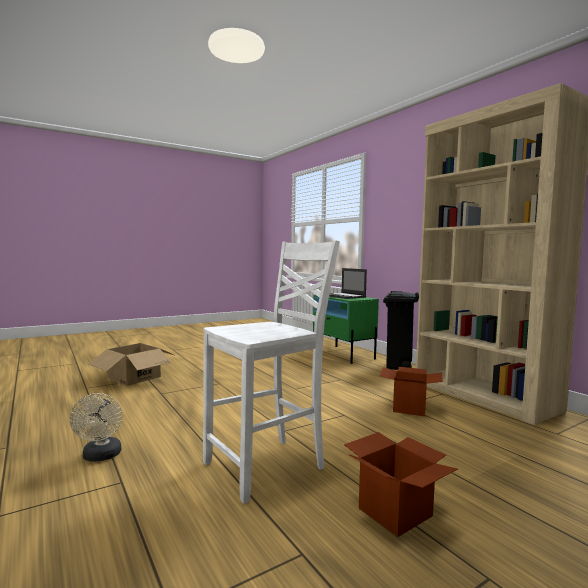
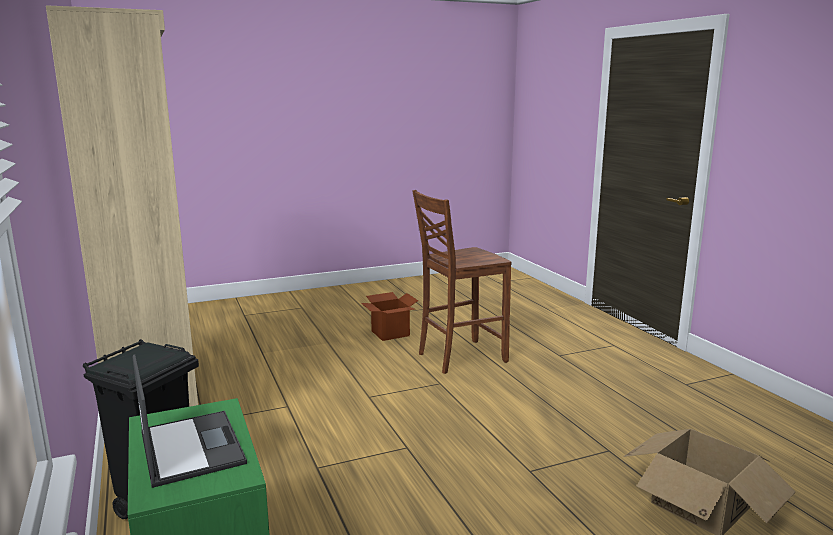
camera: 170 degrees left, 10 degrees up
beige fan [69,393,122,462] -> none
white chair [203,240,340,504] -> brown chair [412,190,512,374]
cardboard box [379,367,443,416] -> none

